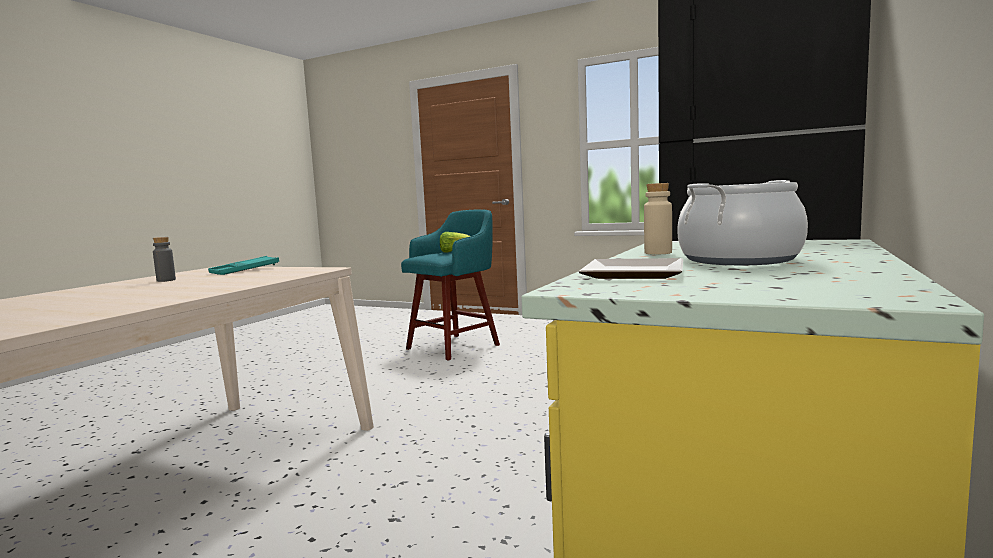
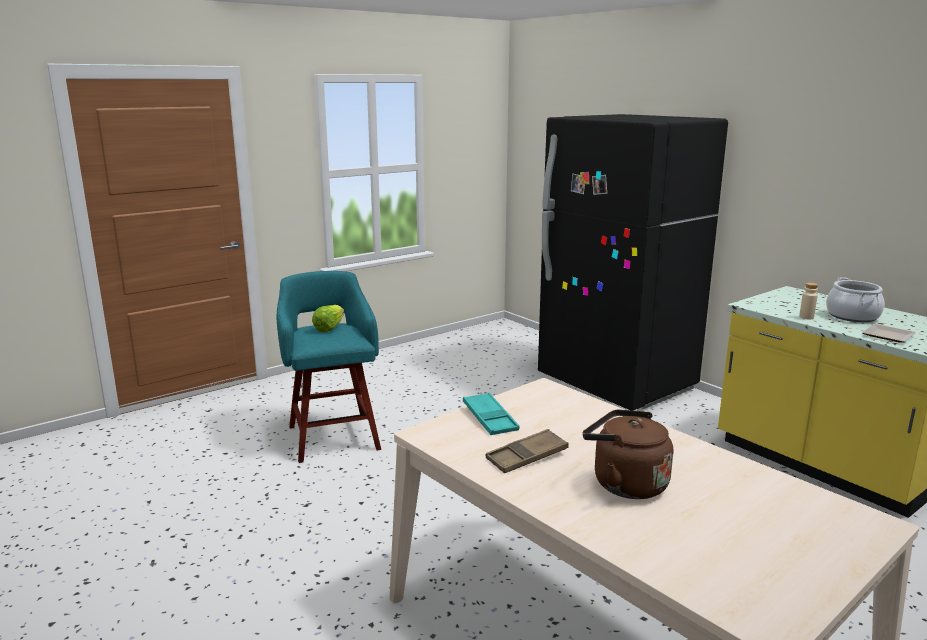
camera: 65 degrees left, 10 degrees up
grey bottle [153,237,176,282] -> brown tray [486,429,569,473]
none -> brown kettle [583,410,673,499]

